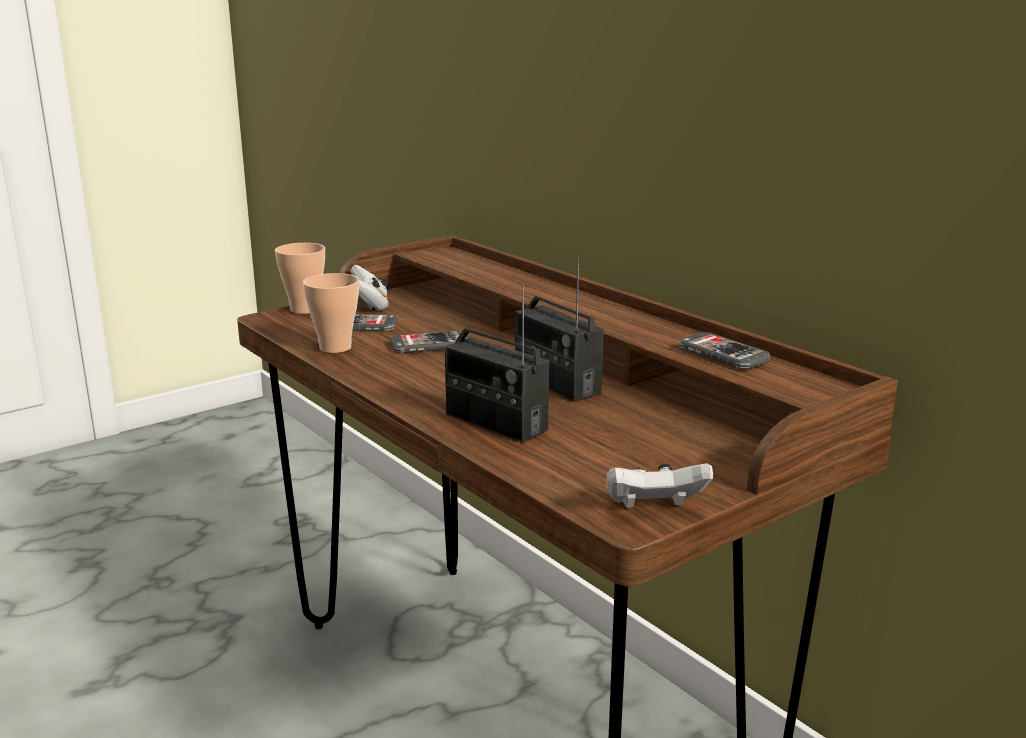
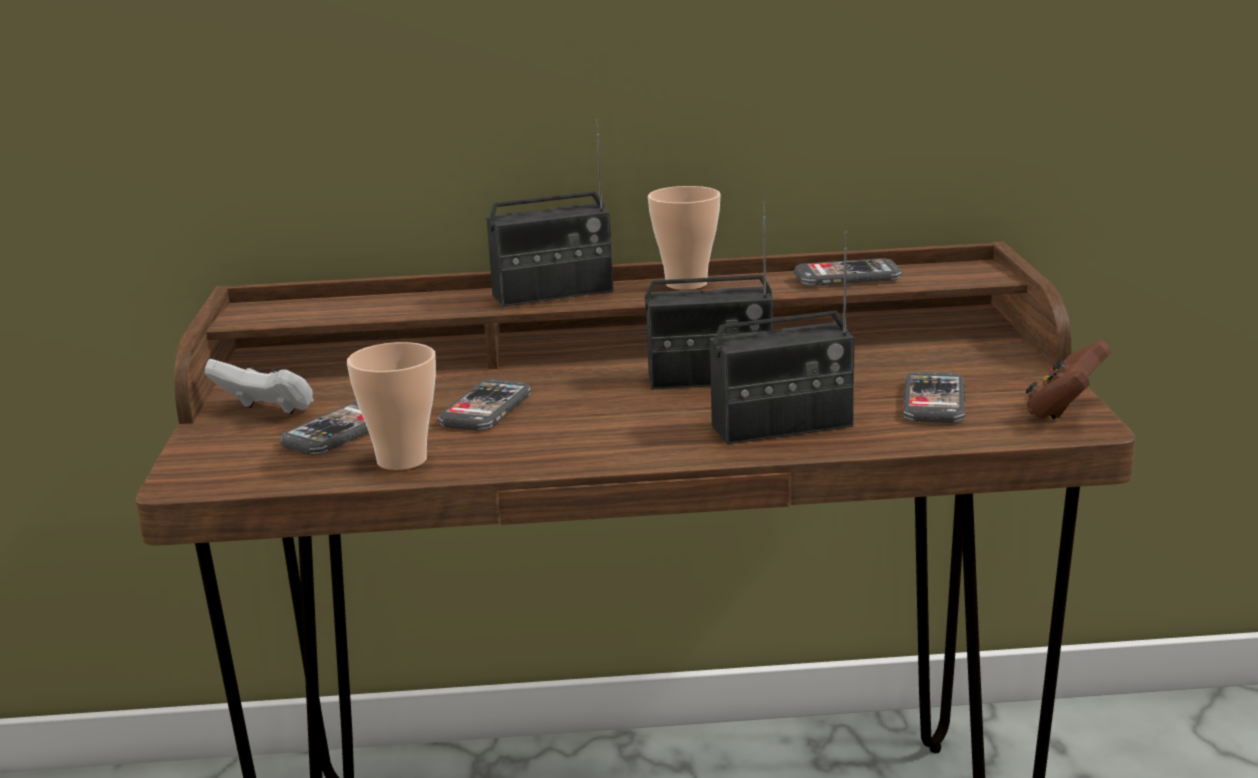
camera: 55 degrees left, 0 degrees up
cup [275,243,325,314] -> cup moved to [648,186,721,290]
white game controller [606,463,713,508] -> brown game controller [1026,340,1111,420]
none -> radio [486,119,613,307]
none -> phone [903,372,965,423]

